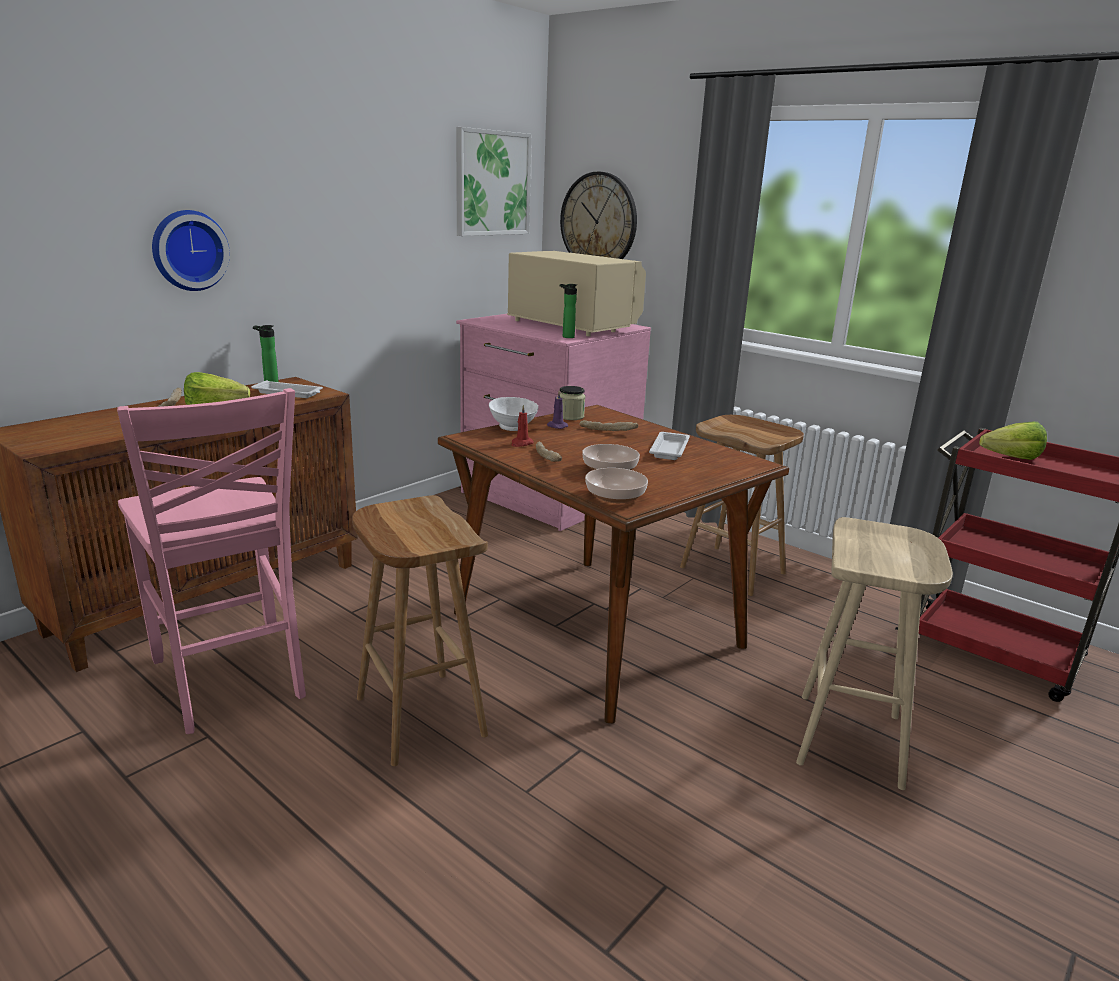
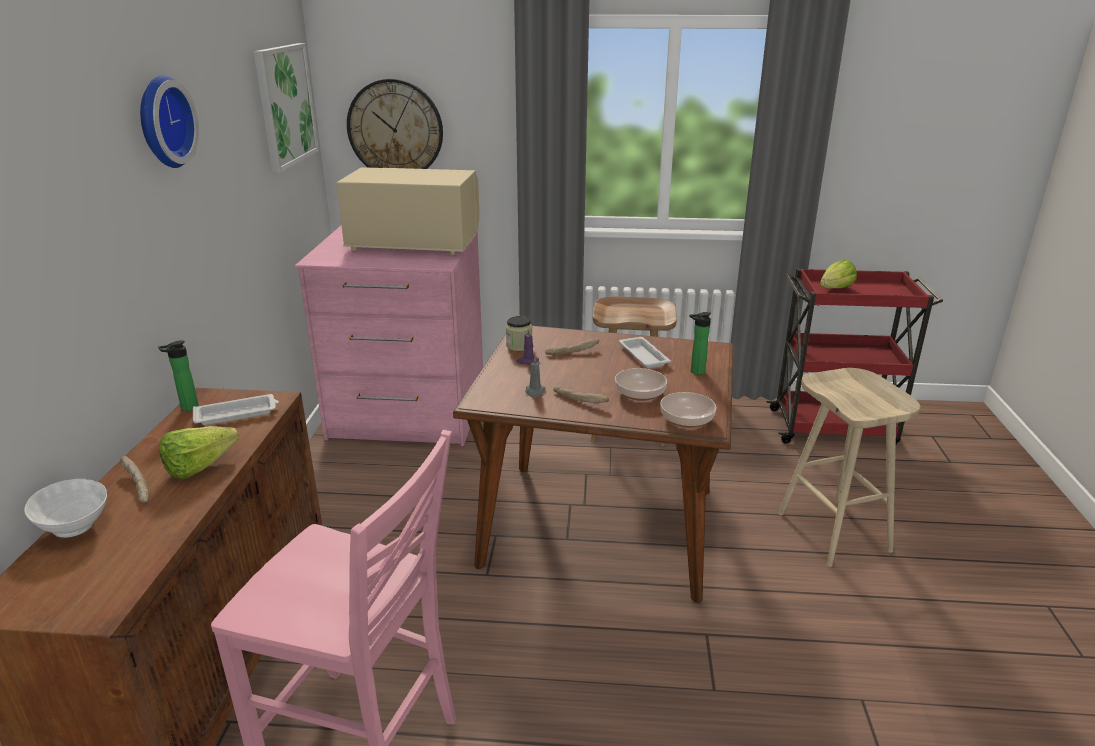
camera: 35 degrees left, 5 degrees up
wall clock [152,210,230,291] -> wall clock moved to [140,75,199,168]
brown stool [352,495,488,766] -> none
white bowl [489,397,538,431] -> white bowl moved to [24,479,107,538]
red candle [512,405,534,447] -> grey candle [526,357,546,398]
bottle [560,284,577,338] -> bottle moved to [689,312,711,375]

